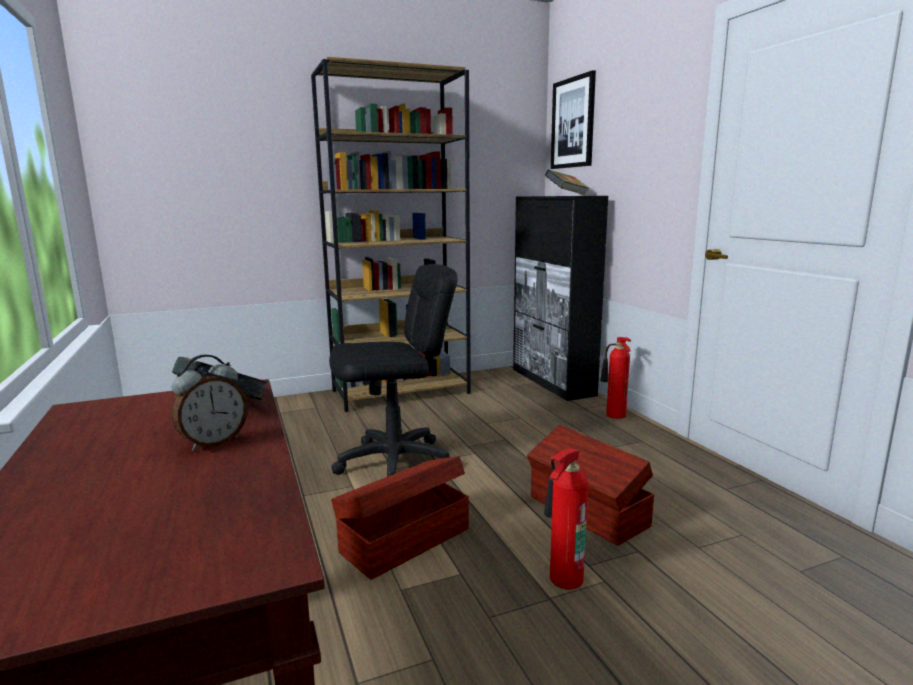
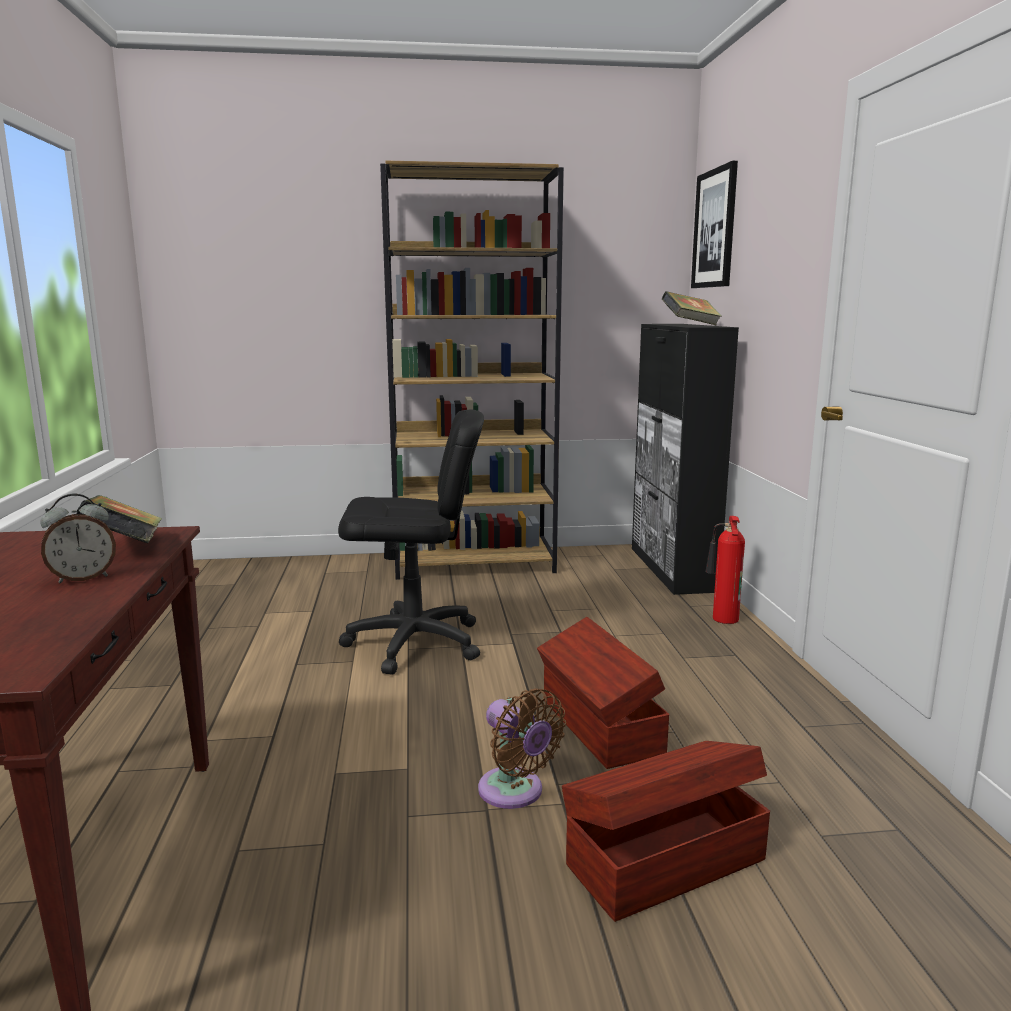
camera: 15 degrees right, 0 degrees up
brown storage box [331,456,469,580] -> brown storage box moved to [562,741,770,922]
fire extinguisher [544,448,588,590] -> brown fan [478,688,566,809]

